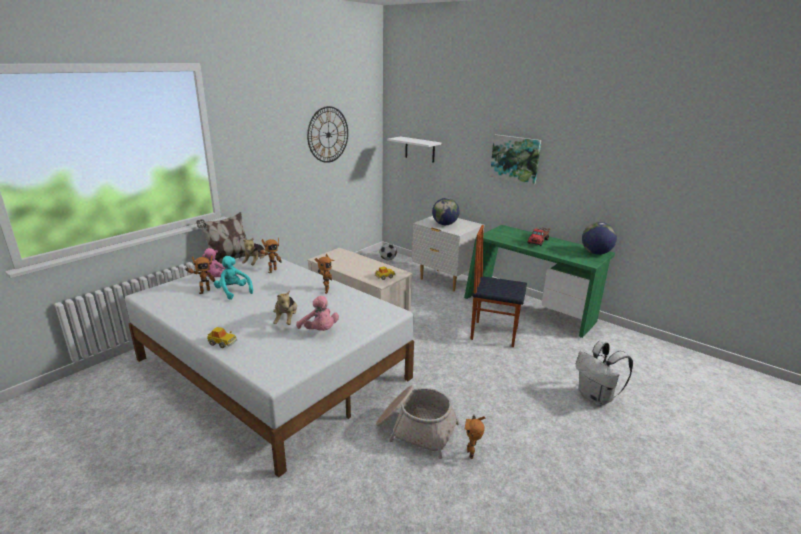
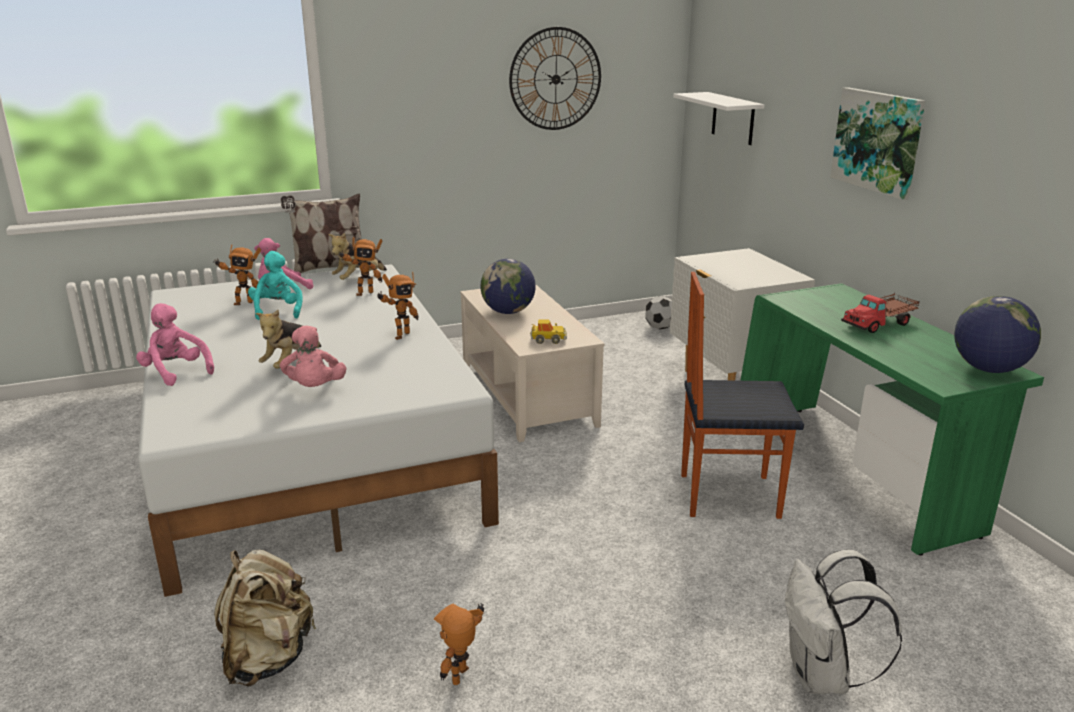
camera: 30 degrees right, 0 degrees up
toy car [207,327,237,348] -> pink plush toy [136,303,214,386]
basket [376,385,460,459] -> none
globe [432,198,459,225] -> globe moved to [480,259,536,314]
chair [470,225,527,347] -> chair turned 45 degrees counterclockwise [681,272,804,519]
none -> beige backpack [214,550,317,687]

